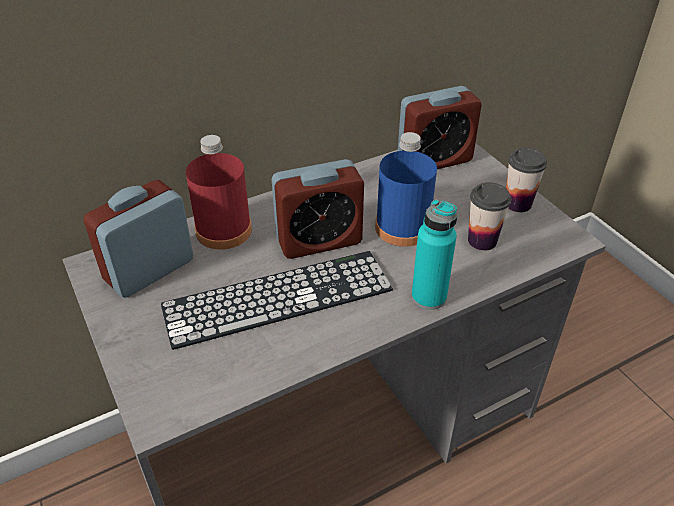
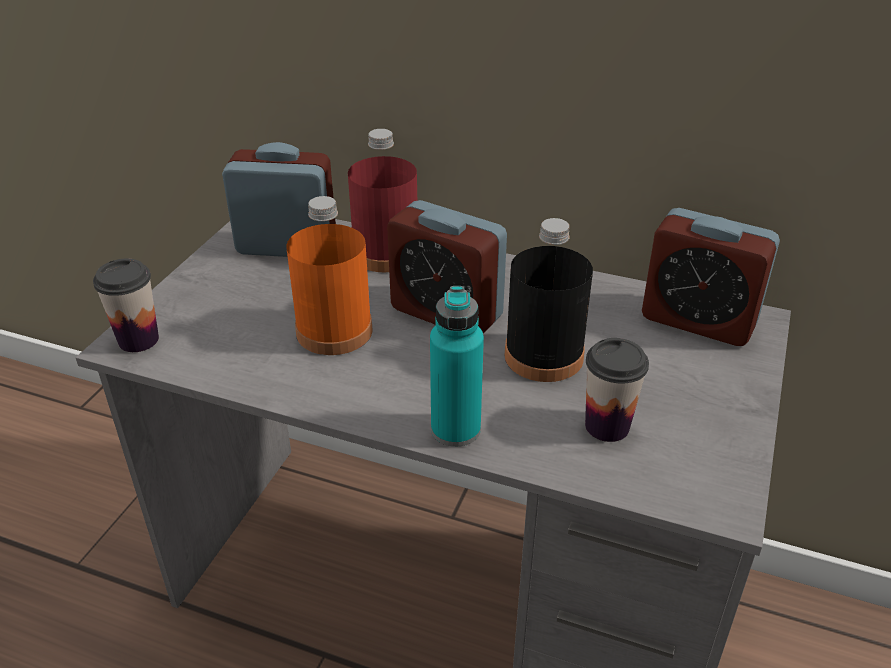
camera: 50 degrees right, 5 degrees down
keyboard [161,251,393,350] -> orange bottle [286,196,373,355]
blue bottle [375,132,437,247] -> black bottle [505,218,593,382]
cup [506,147,547,212] -> cup moved to [93,258,159,352]

